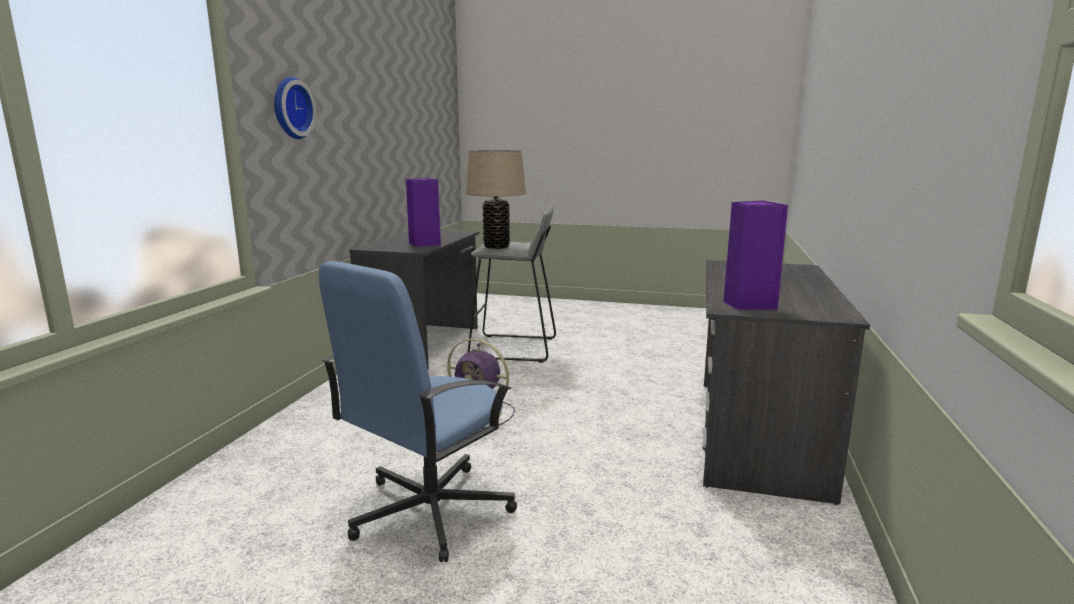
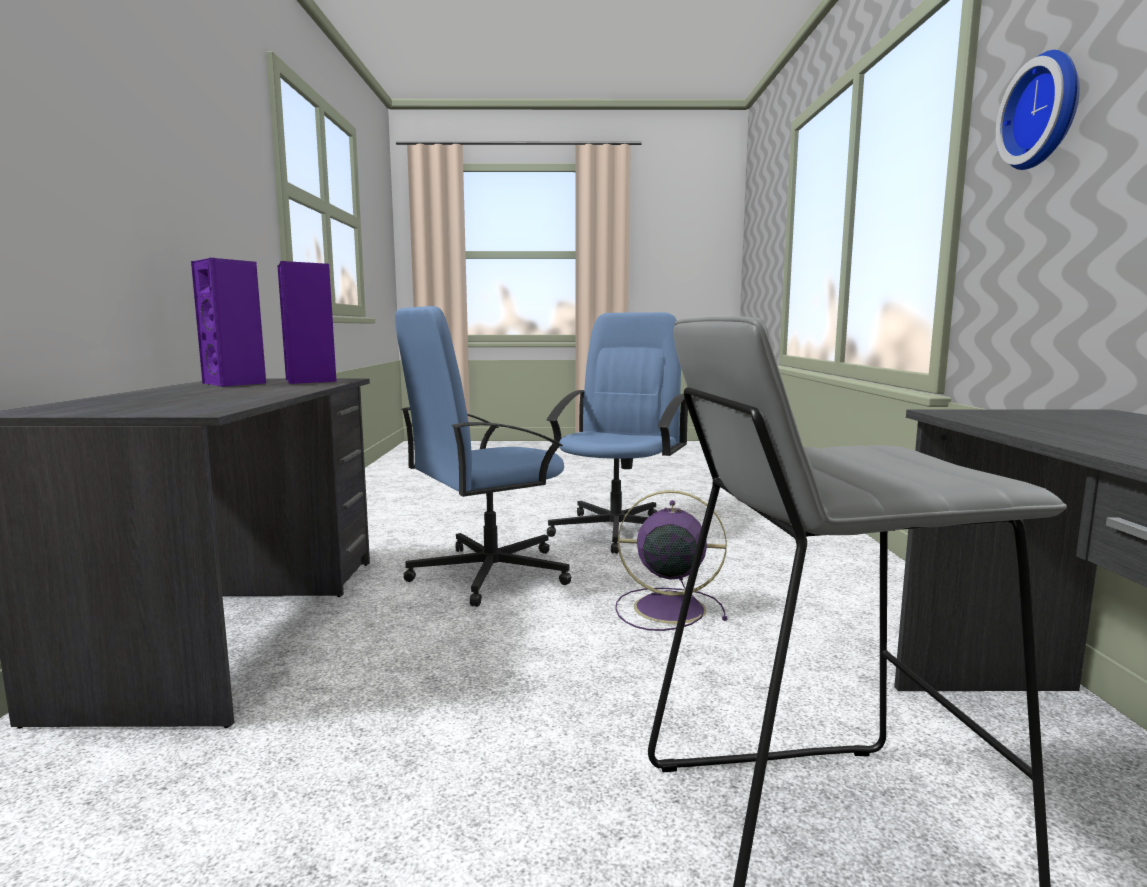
camera: 165 degrees right, 5 degrees down
purple speaker [406,178,441,247] -> purple speaker moved to [191,258,266,387]
beige table lamp [465,150,526,249] -> none
none -> blue office chair [395,306,571,607]

